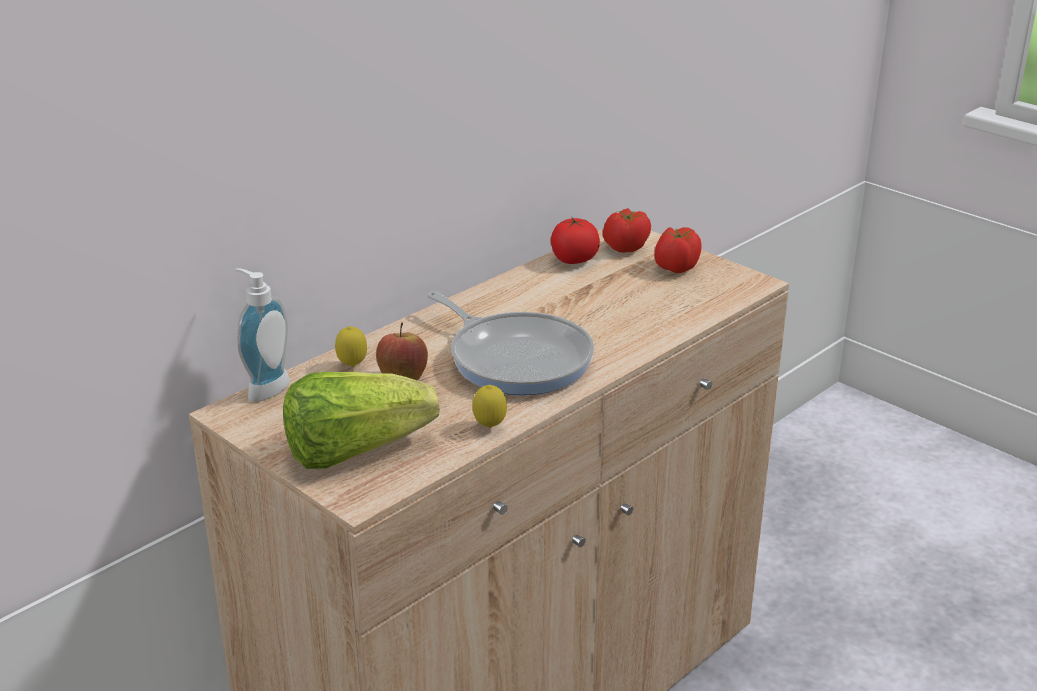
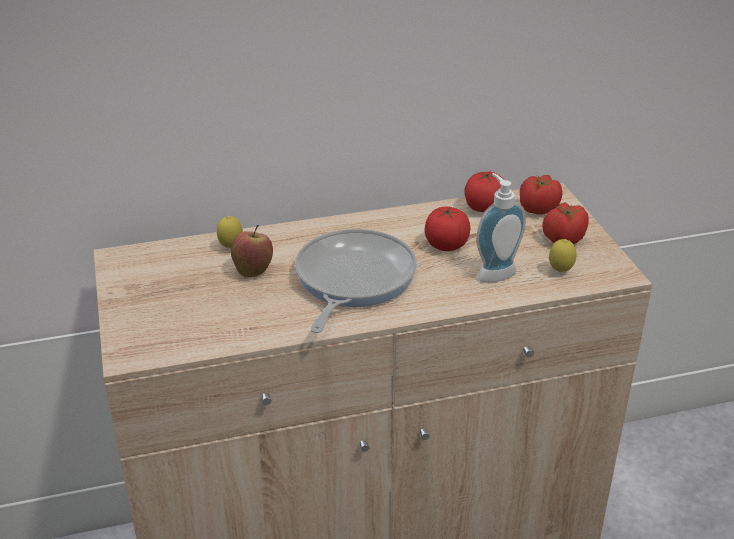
camera: 30 degrees right, 5 degrees up
soap dispenser [235,268,290,402] -> soap dispenser moved to [476,173,526,283]
lettuce [283,372,439,469] -> none
frying pan [427,291,594,395] -> frying pan turned 150 degrees counterclockwise [295,229,417,333]
lemon [473,385,507,428] -> lemon moved to [549,239,576,272]
none -> tomato [425,207,470,251]

